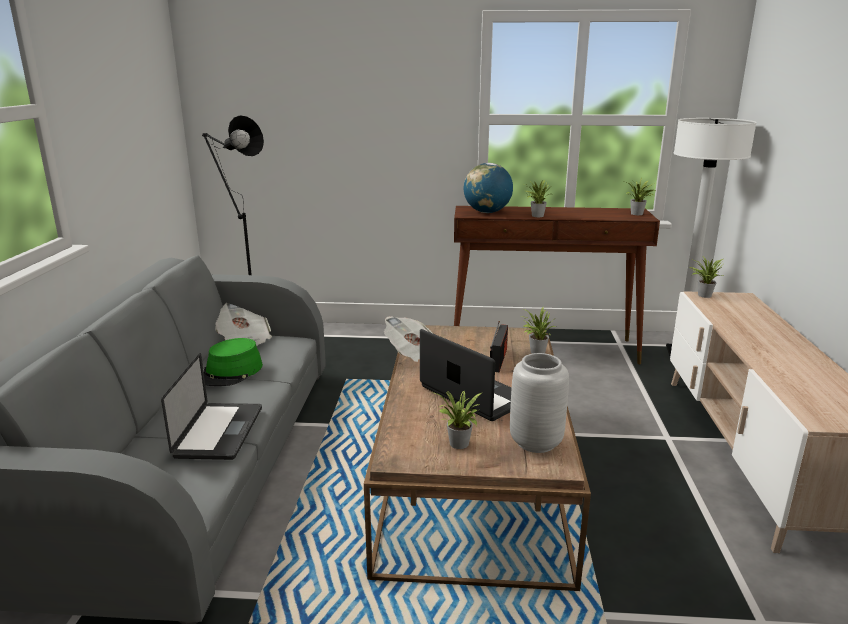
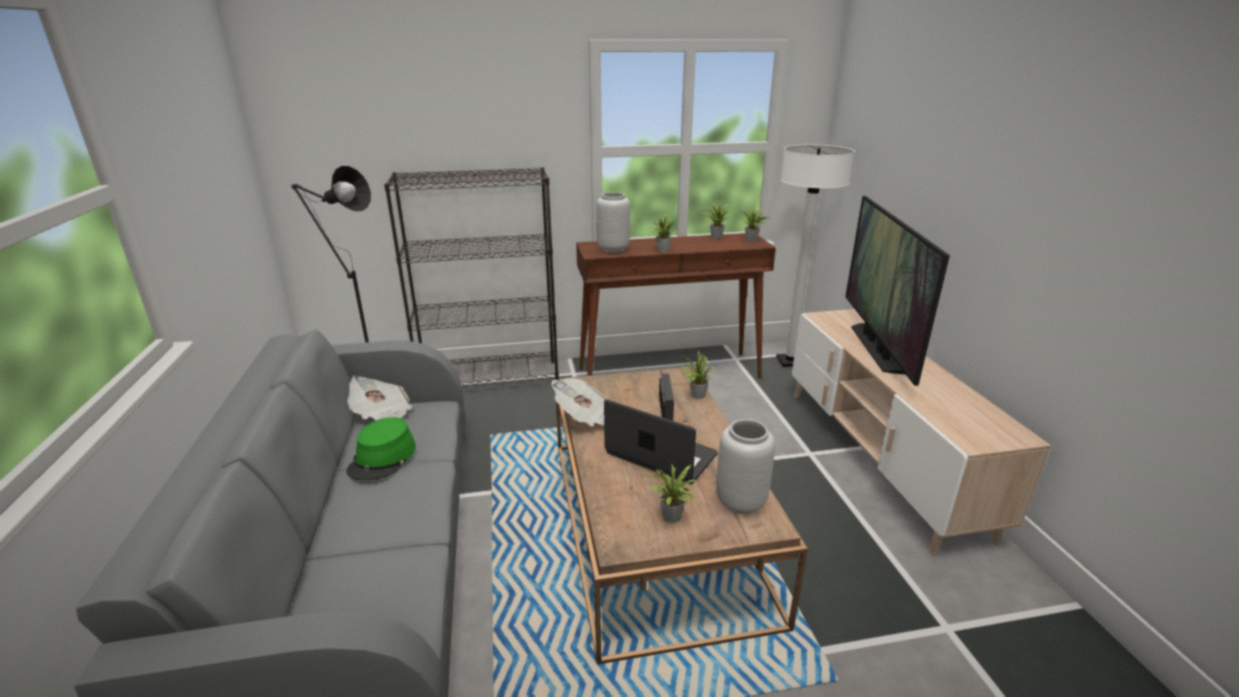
camera: 15 degrees left, 5 degrees up
laptop [161,353,262,460] -> none
globe [464,163,513,213] -> grey vase [596,192,630,253]
potted plant [690,257,724,298] -> potted plant moved to [702,204,730,239]
none -> black bookcase [384,167,559,387]
none -> television [845,196,950,386]

